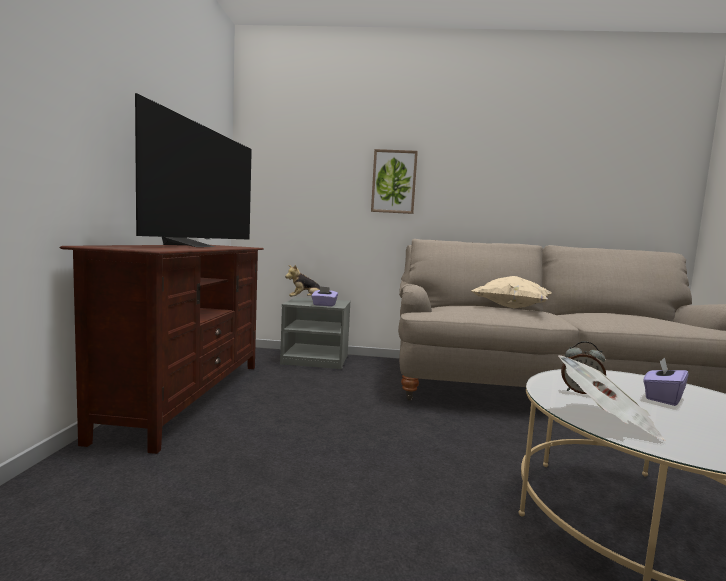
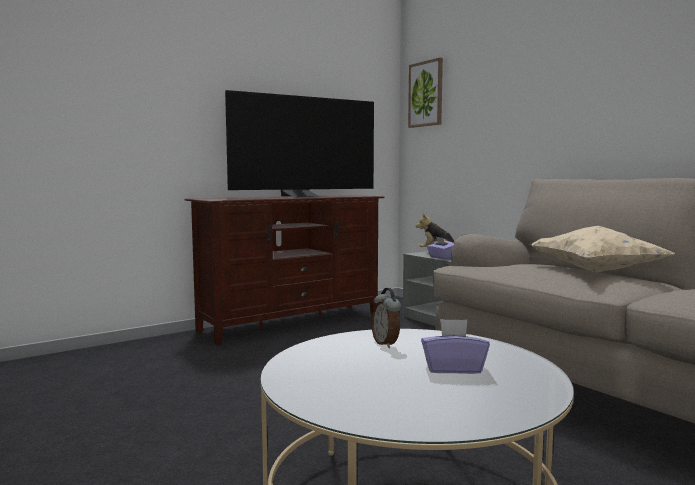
camera: 50 degrees right, 0 degrees up
picture [371,149,418,214] -> picture moved to [408,58,443,128]
newspaper [558,355,665,440] -> none

